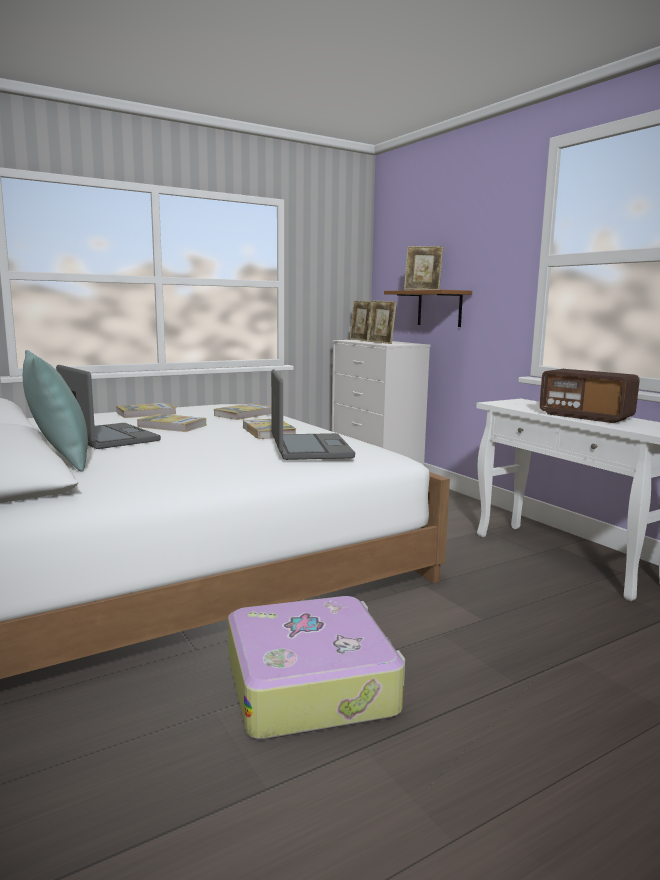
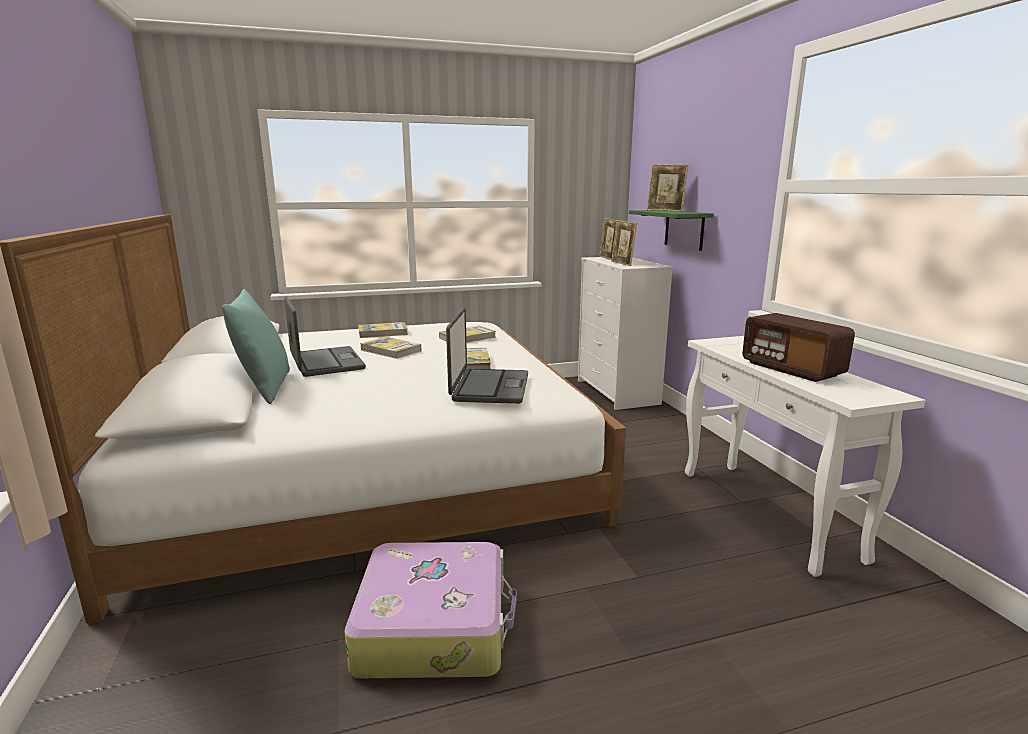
camera: 15 degrees right, 5 degrees up
brown shelf [384,290,472,327] -> green shelf [629,210,714,251]

